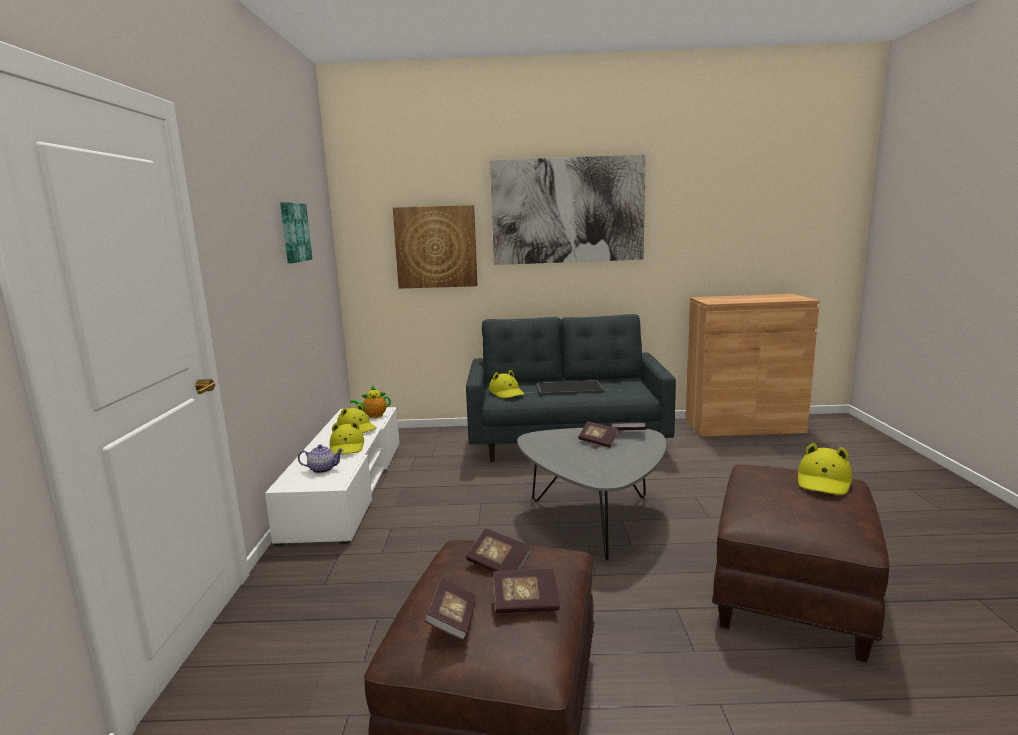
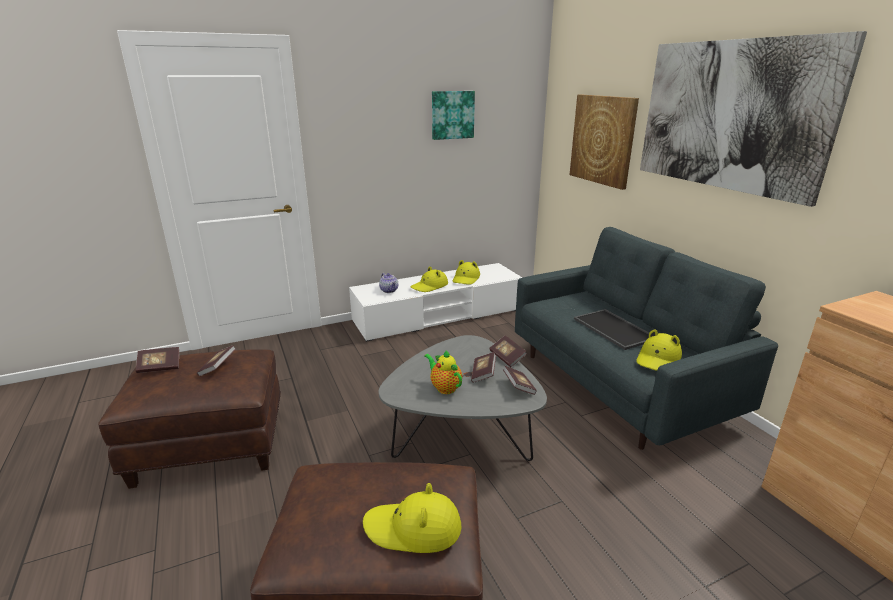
camera: 65 degrees right, 10 degrees up
teapot [350,385,391,418] -> teapot moved to [424,350,462,394]
yellow hat [489,370,525,398] -> yellow hat moved to [636,330,682,371]
book [492,569,560,614] -> book moved to [489,336,527,367]

